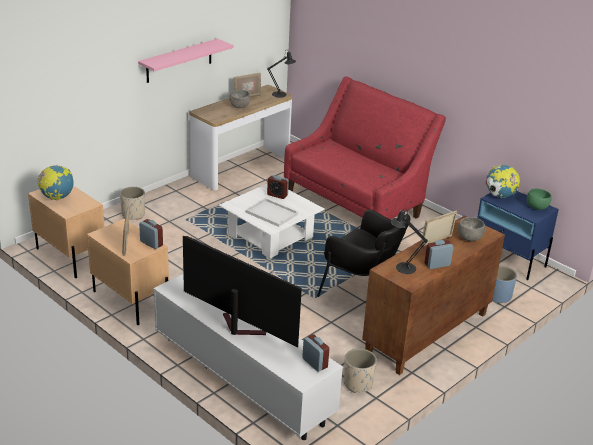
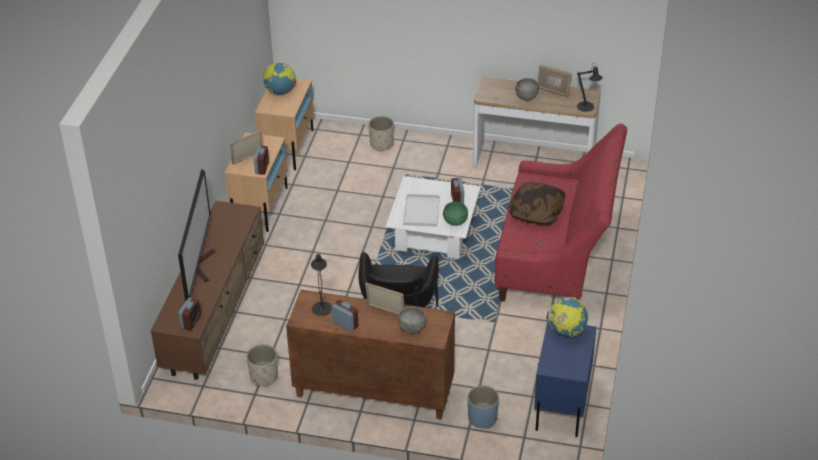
camera: 60 degrees right, 10 degrees up
pink shelf [138,39,234,83] -> none
white tv stand [153,274,343,440] -> brown tv stand [150,201,264,380]
green bowl [527,188,551,210] -> green bowl moved to [443,202,468,226]
none -> pillow [509,182,565,225]

